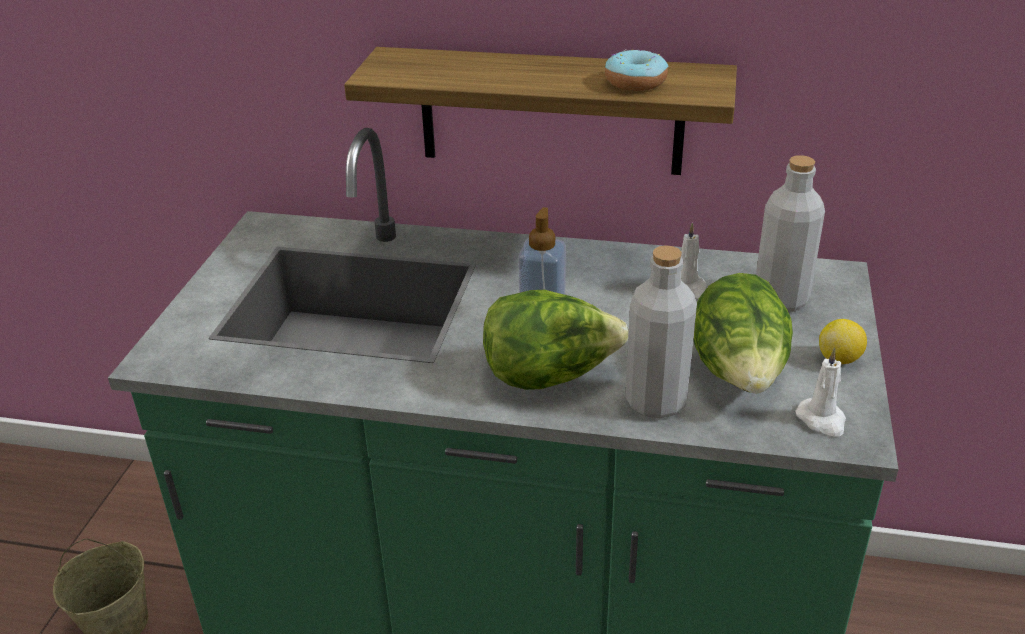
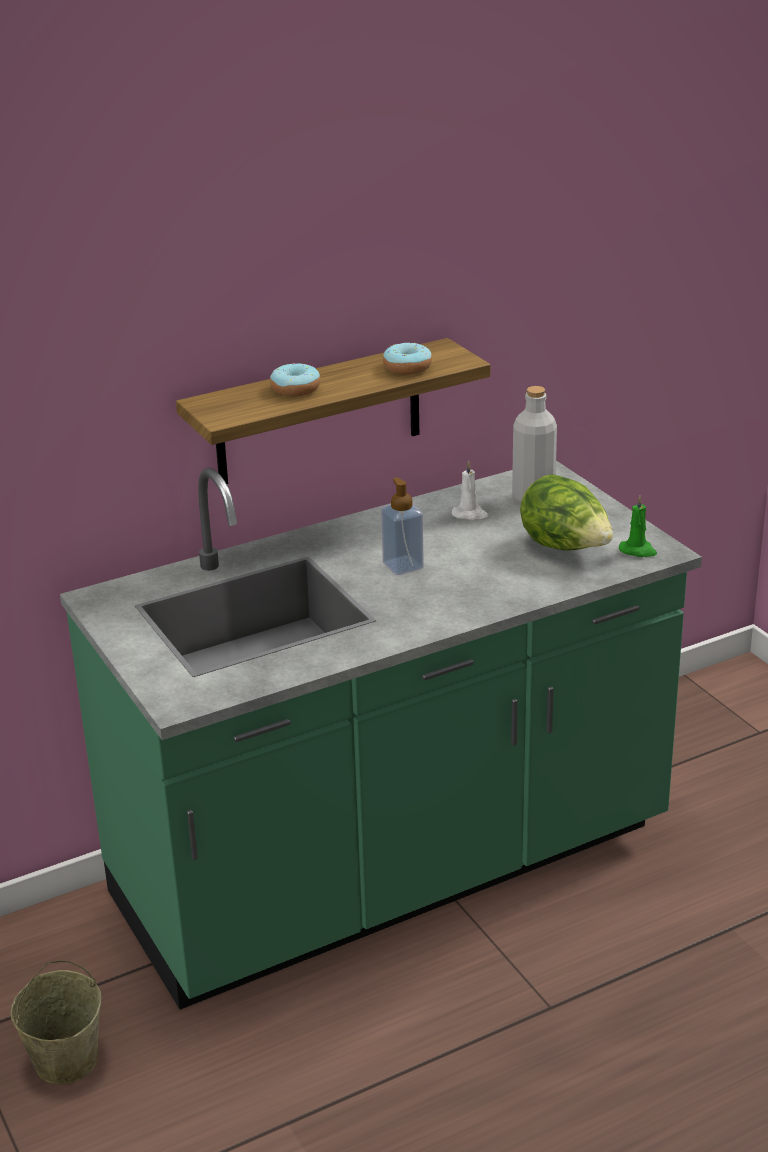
camera: 40 degrees left, 5 degrees down
lettuce [483,290,629,390] -> none
grey bottle [625,245,697,418] -> none
white candle [796,348,846,437] -> green candle [619,495,657,557]
lemon [819,319,867,364] -> none
none -> donut [270,363,320,396]

